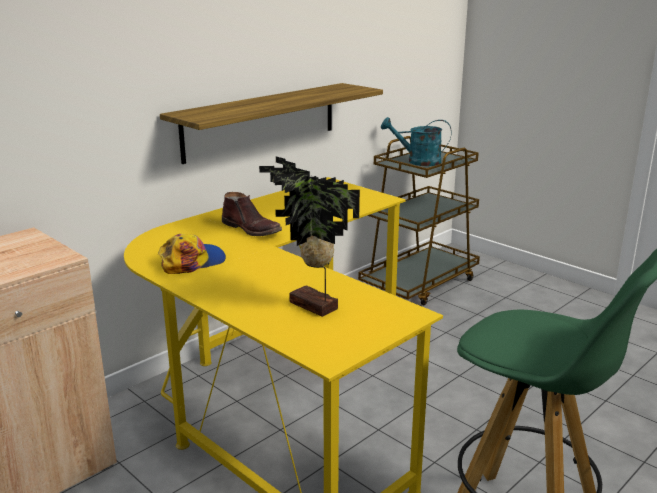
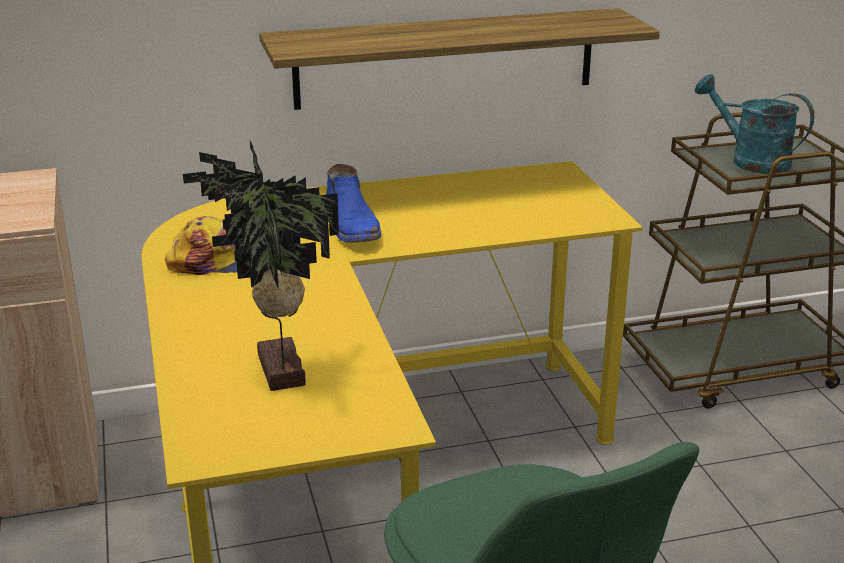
camera: 30 degrees right, 5 degrees up
brown boot [222,192,282,236] -> blue boot [326,164,381,243]

